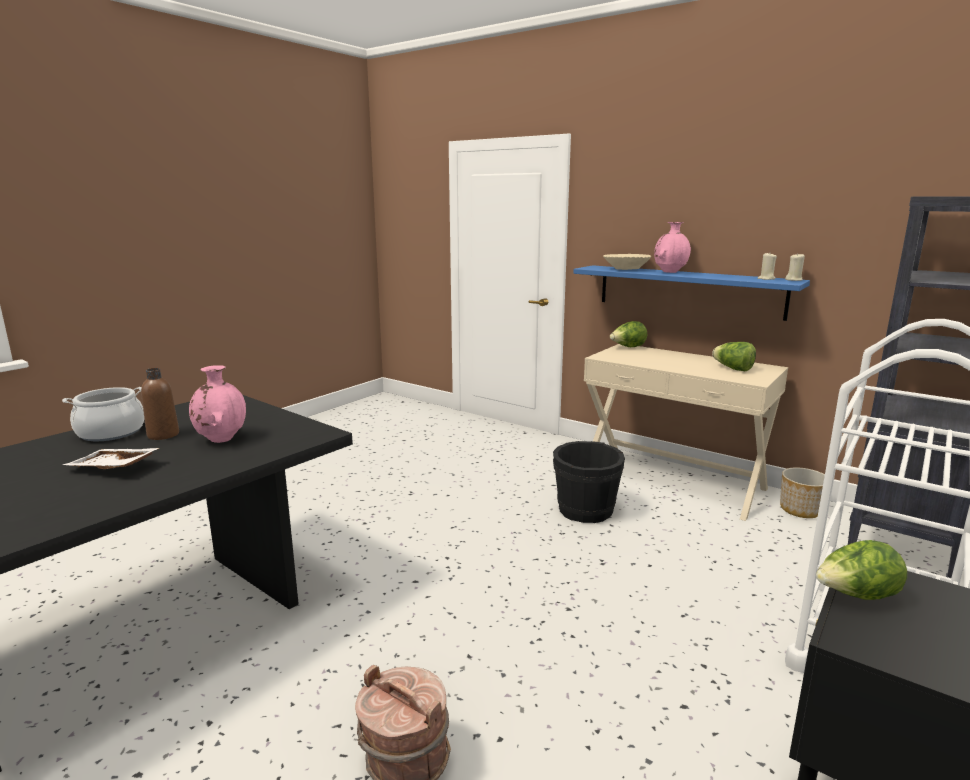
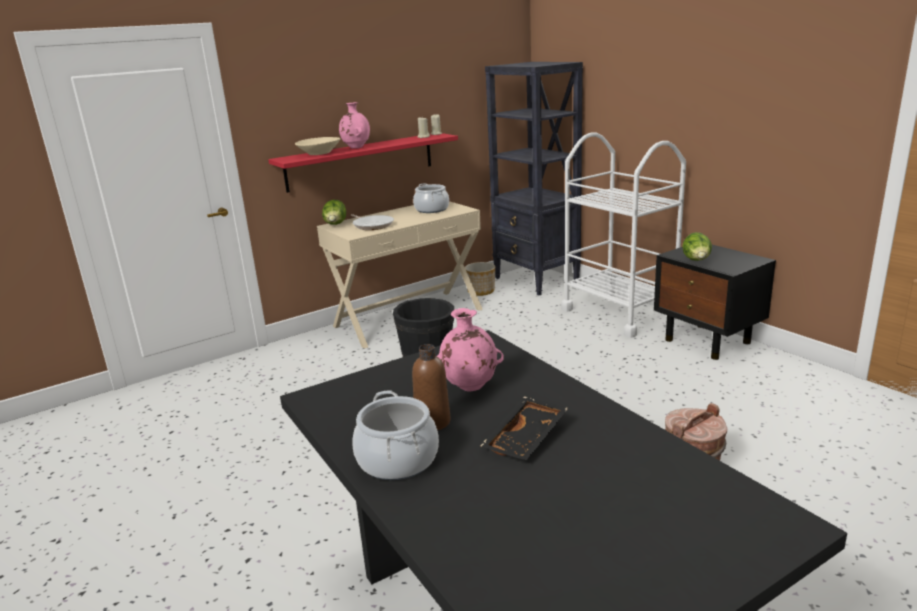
camera: 70 degrees left, 5 degrees up
white tray [63,448,159,469] -> black tray [481,396,568,460]
blue shelf [573,265,810,321] -> red shelf [268,133,458,193]
lettuce [712,342,756,371] -> cooking pot [413,183,449,213]
none -> frying pan [351,214,394,230]

